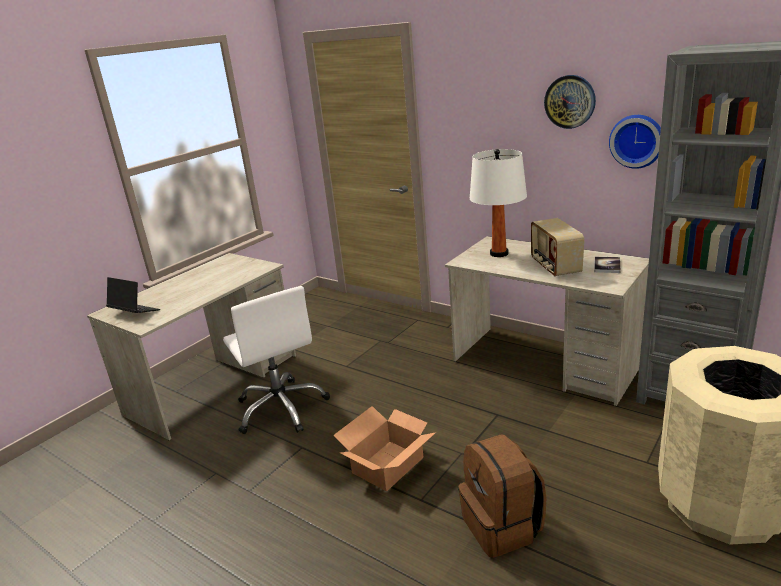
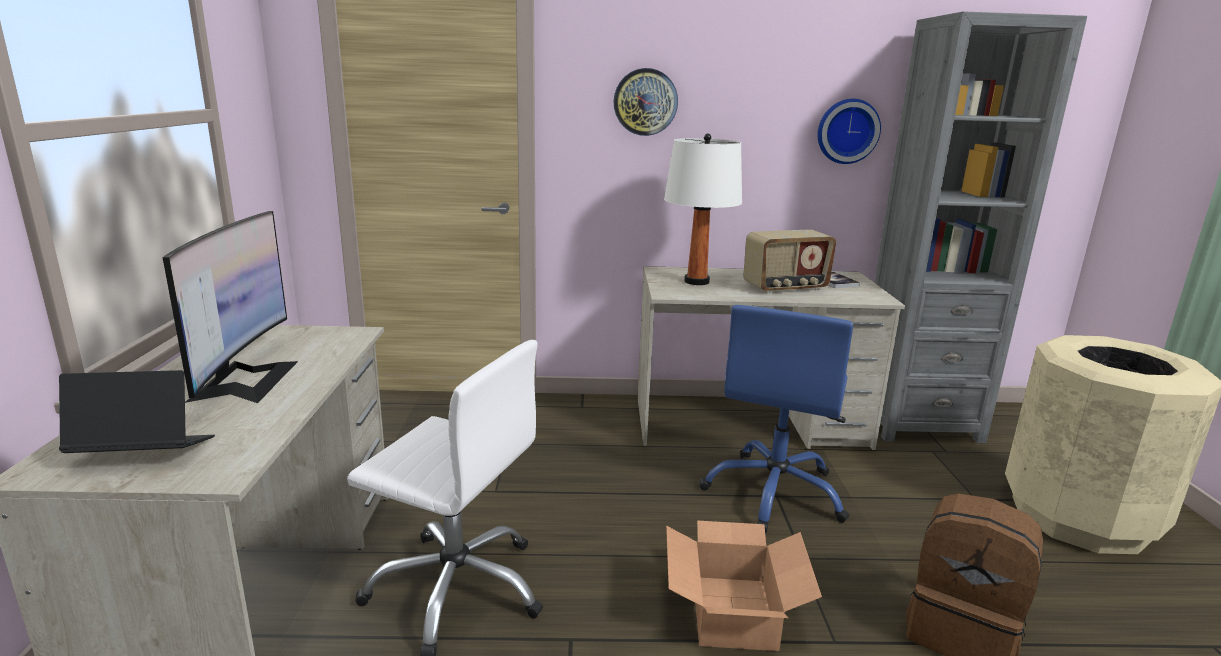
camera: 40 degrees left, 5 degrees down
radio [531,218,584,277] -> radio turned 60 degrees counterclockwise [743,229,836,294]
wall clock [544,75,596,129] -> wall clock moved to [613,68,678,136]
none -> monitor [162,211,298,403]
none -> blue office chair [699,305,853,533]

